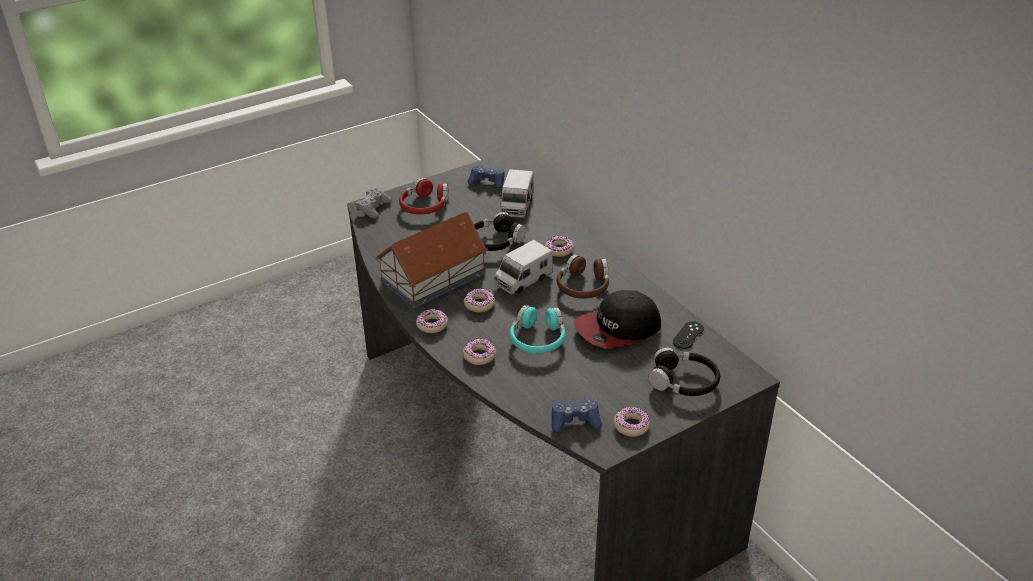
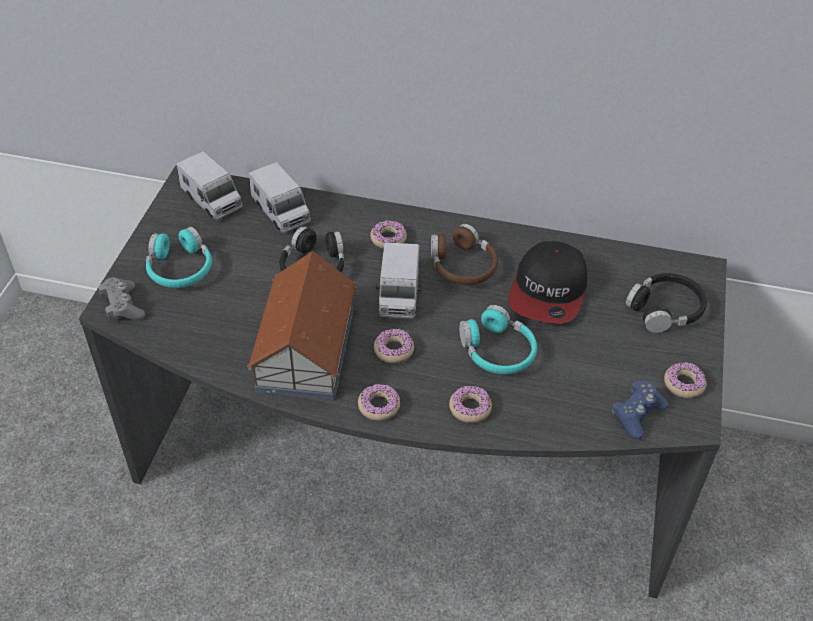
camera: 45 degrees left, 10 degrees up
red headphones [399,177,448,215] -> turquoise headphones [146,226,212,288]
blue game controller [467,165,505,189] -> toy truck [177,151,243,220]
black game controller [673,321,704,349] -> none

